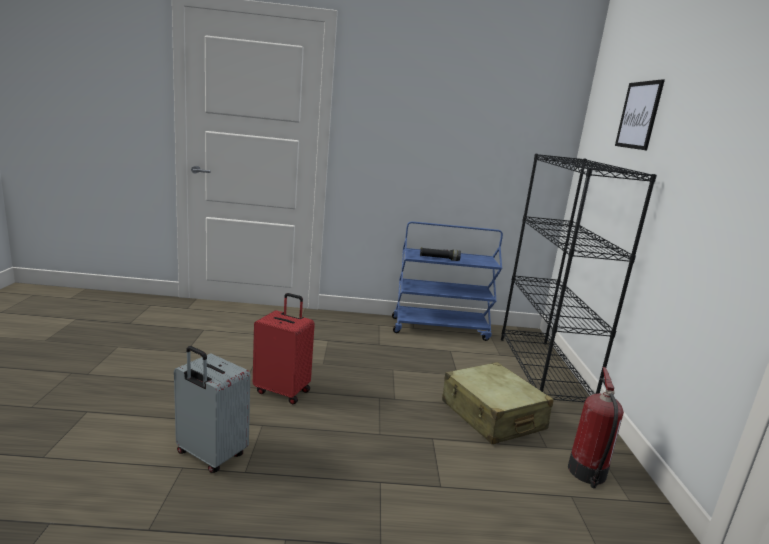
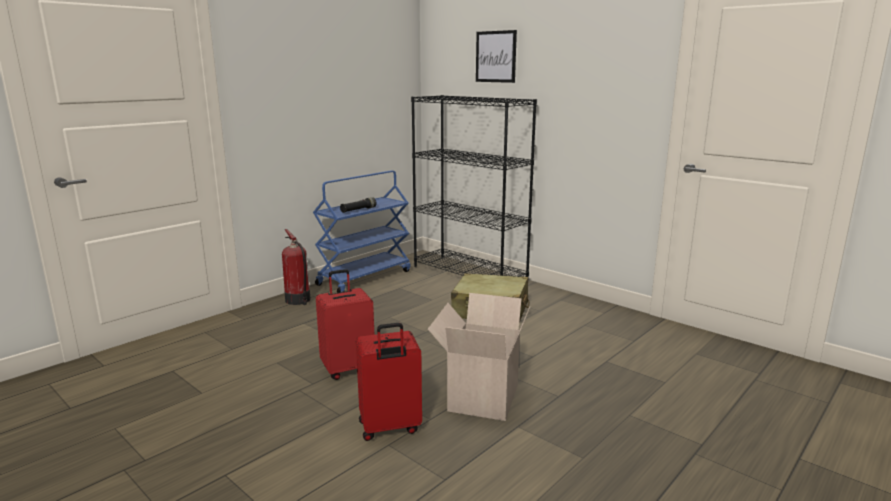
camera: 45 degrees left, 0 degrees up
grey suitcase [174,346,250,473] -> red suitcase [356,323,422,441]
fire extinguisher [568,367,624,489] -> fire extinguisher moved to [282,229,310,305]
none -> cardboard box [428,293,530,421]

